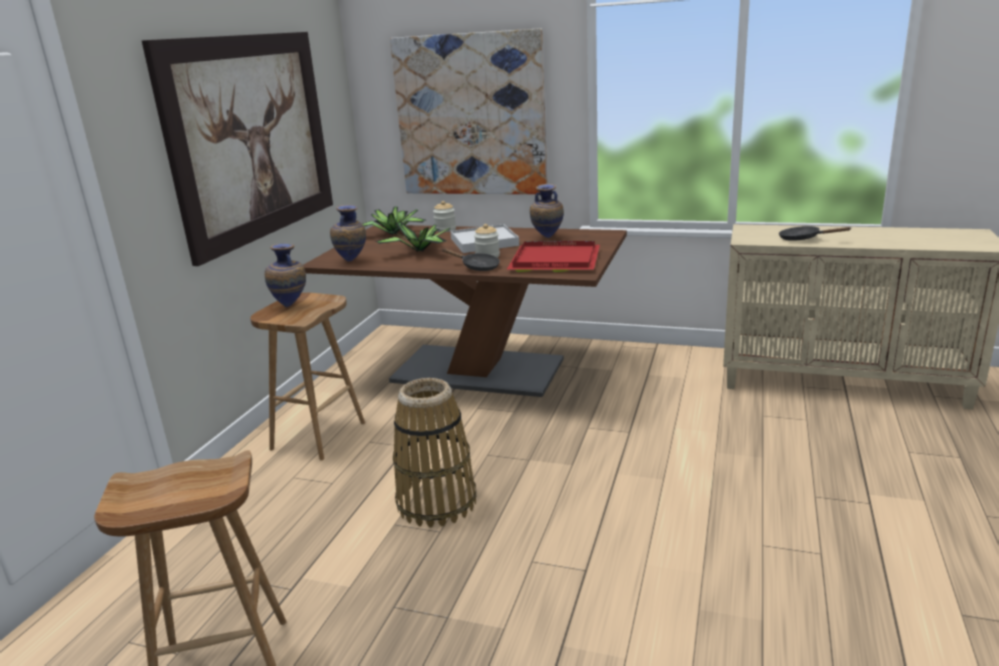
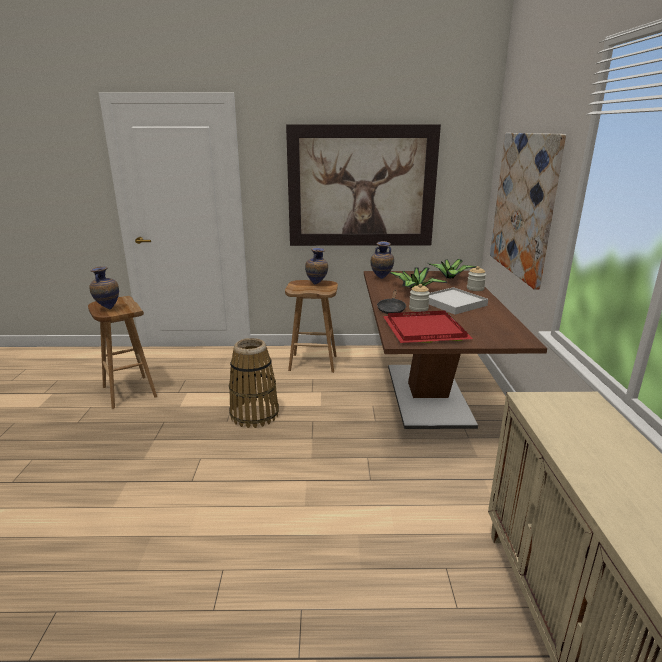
camera: 70 degrees right, 0 degrees up
vase [530,184,564,238] -> vase moved to [89,267,119,309]
black frying pan [779,226,851,241] -> none

